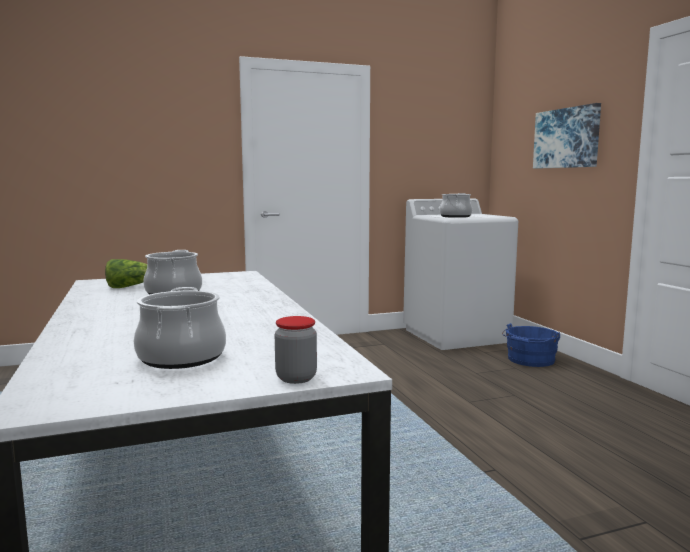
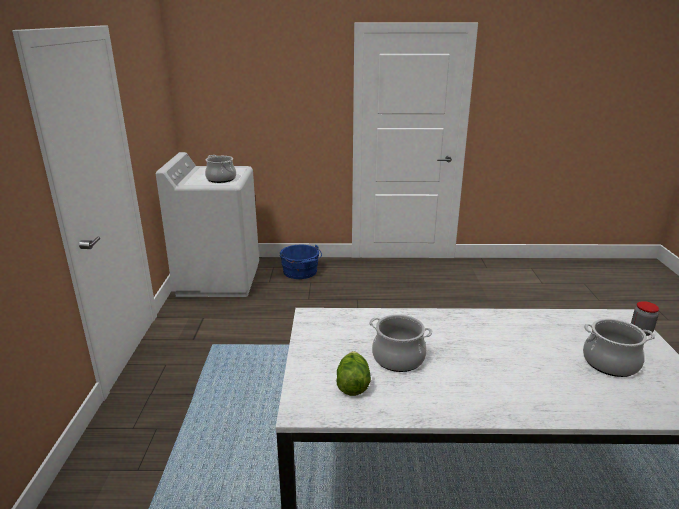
camera: 70 degrees left, 15 degrees up
picture [533,103,601,168] -> none

